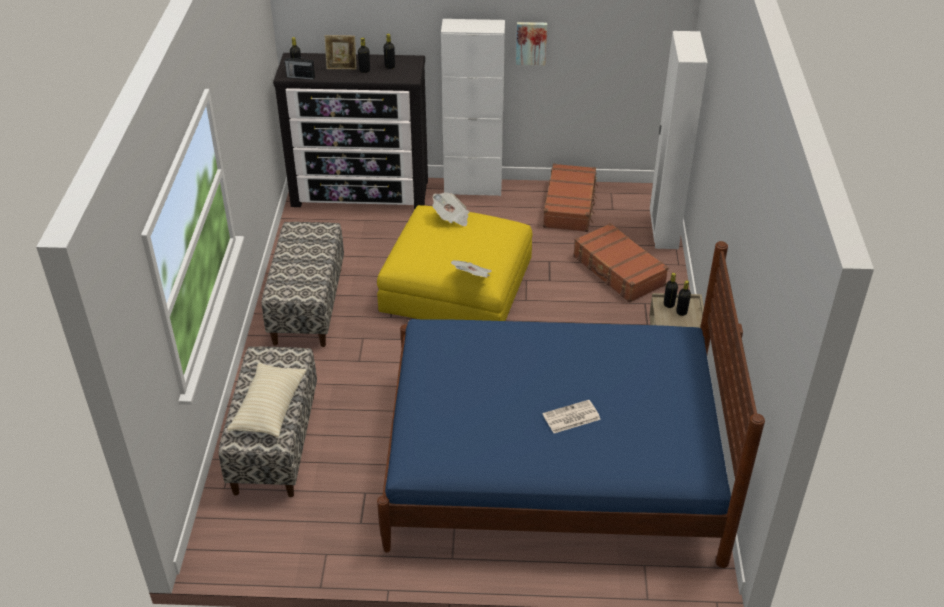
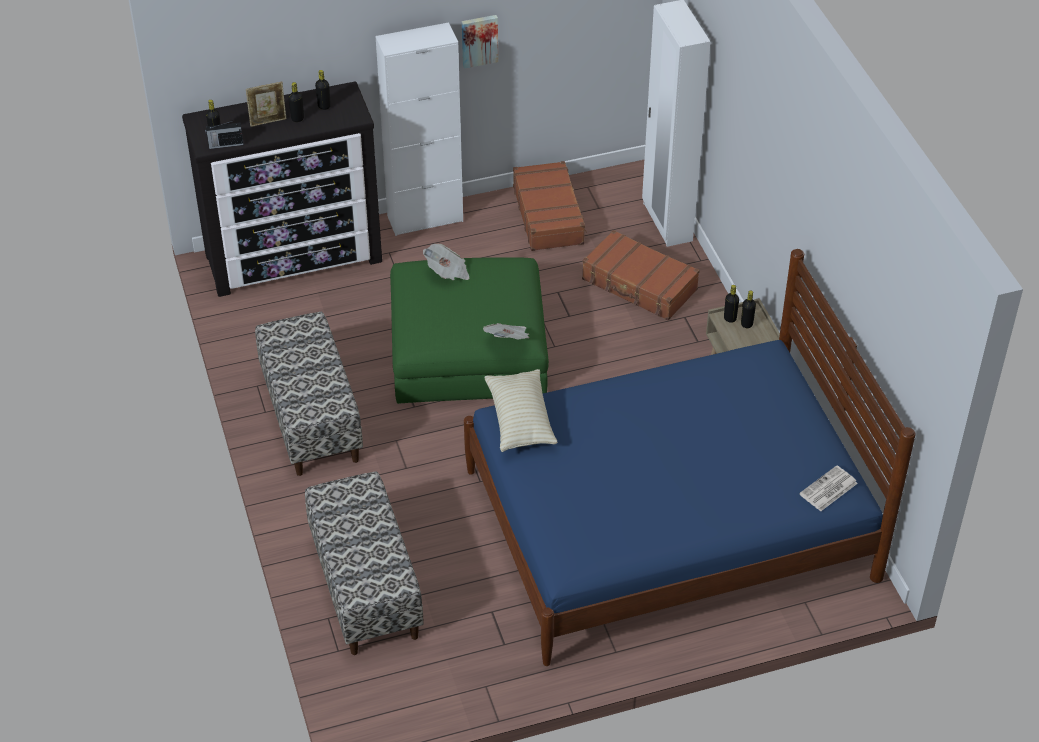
camera: 20 degrees left, 5 degrees up
beige pillow [227,363,307,437] -> beige pillow moved to [484,369,558,452]
yellow ottoman [377,205,532,321] -> green ottoman [390,257,549,404]
newspaper [543,400,601,433] -> newspaper moved to [799,465,858,511]

